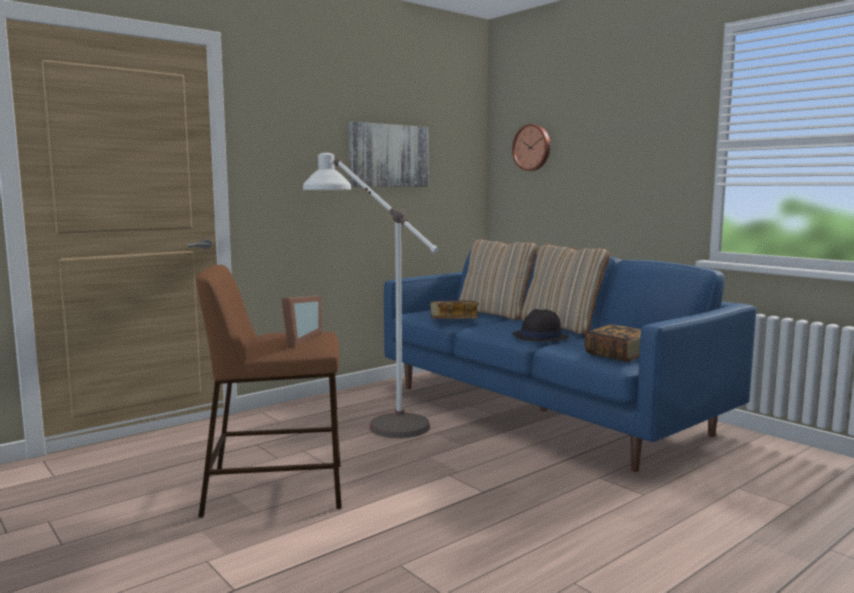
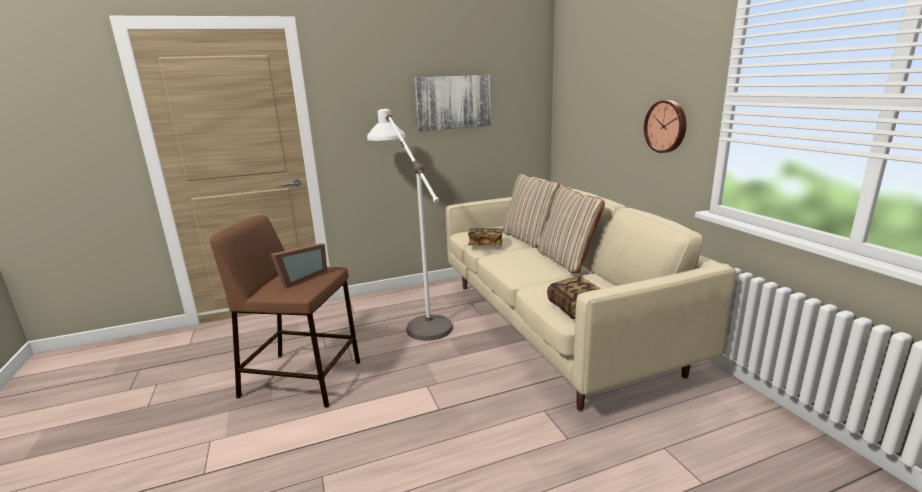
camera: 20 degrees right, 10 degrees up
blue sofa [384,249,756,472] -> beige sofa [446,177,736,411]
wall clock [512,124,550,171] -> wall clock moved to [644,100,686,153]
black hat [512,309,569,342] -> none

